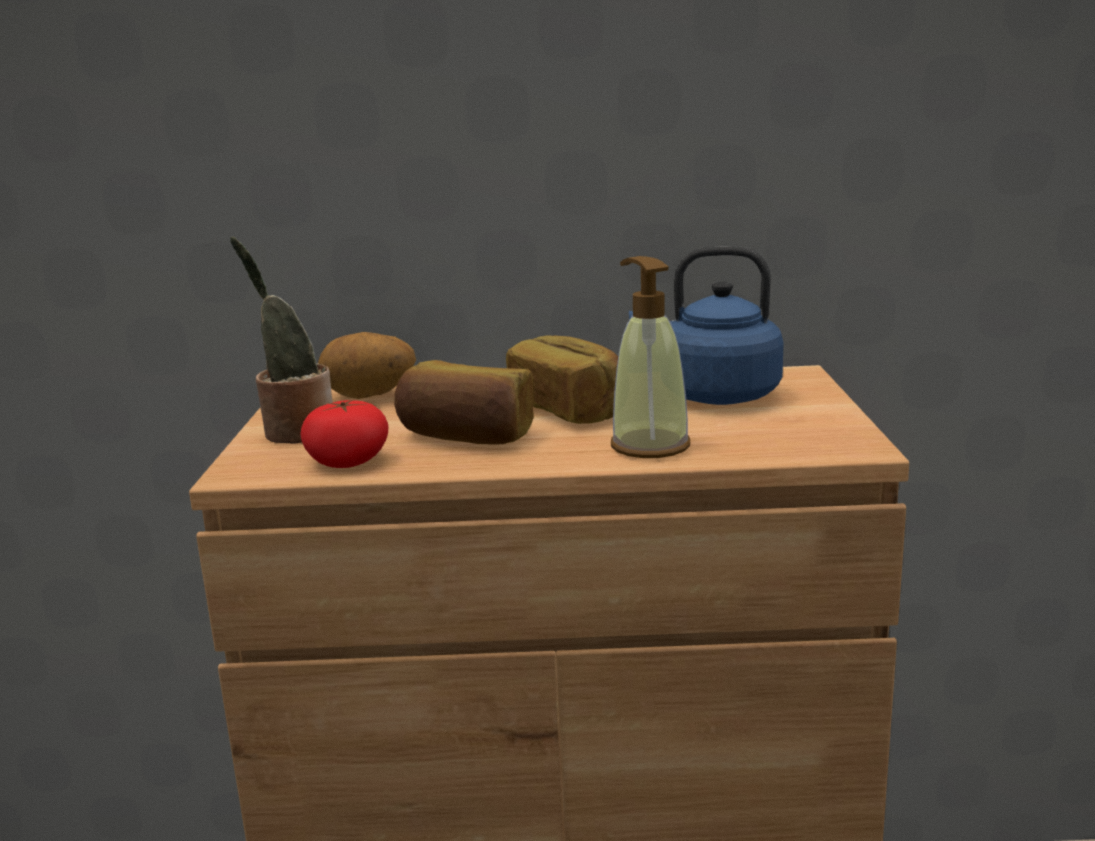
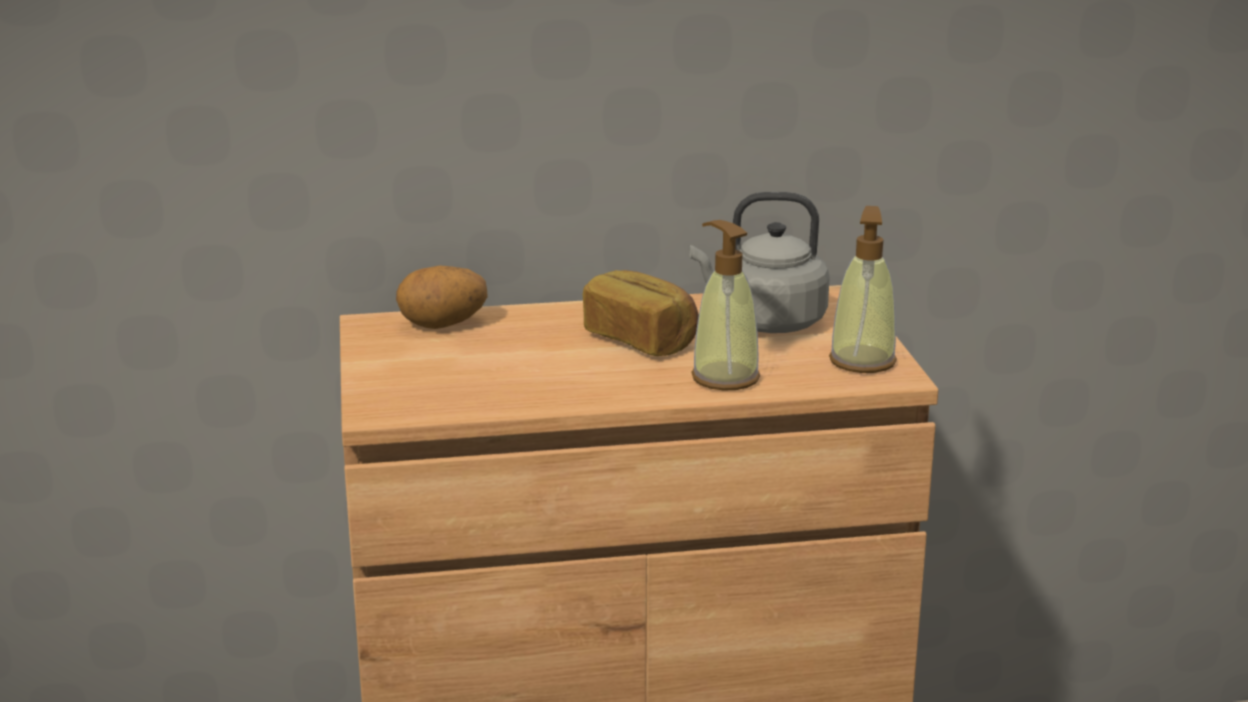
camera: 10 degrees left, 5 degrees up
potted plant [230,237,333,443] -> none
tomato [300,400,388,468] -> none
bread [394,360,534,445] -> none
blue kettle [629,246,784,405] -> grey kettle [690,192,830,333]
none -> soap dispenser [829,206,897,373]

